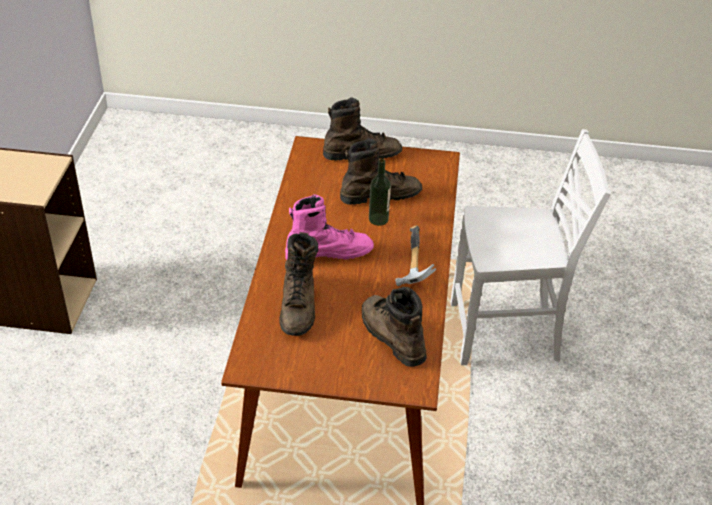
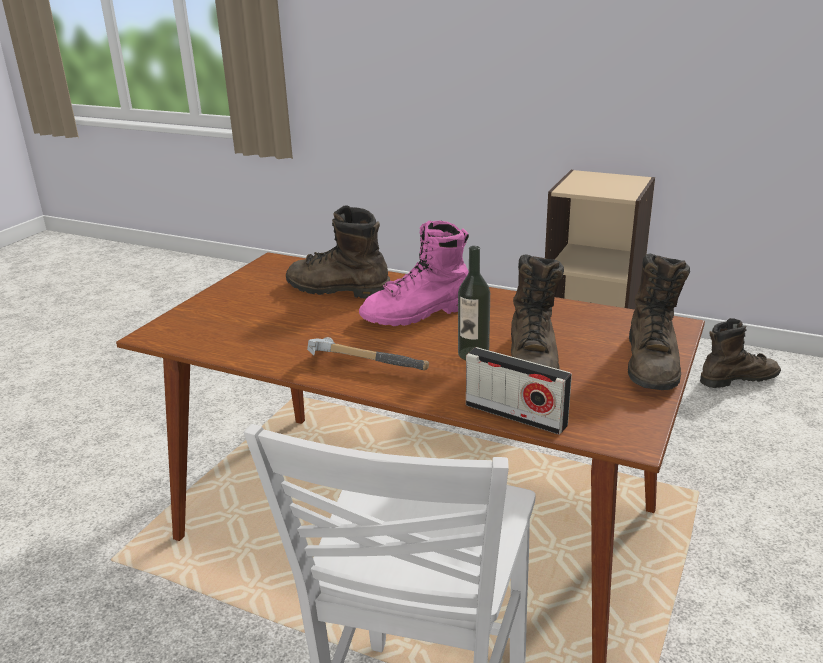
camera: 110 degrees right, 15 degrees down
pink boot [285,194,374,260] -> pink boot turned 60 degrees clockwise [359,221,469,326]
brown boot [362,287,427,367] -> brown boot moved to [700,318,781,388]
none -> radio [466,347,572,435]

